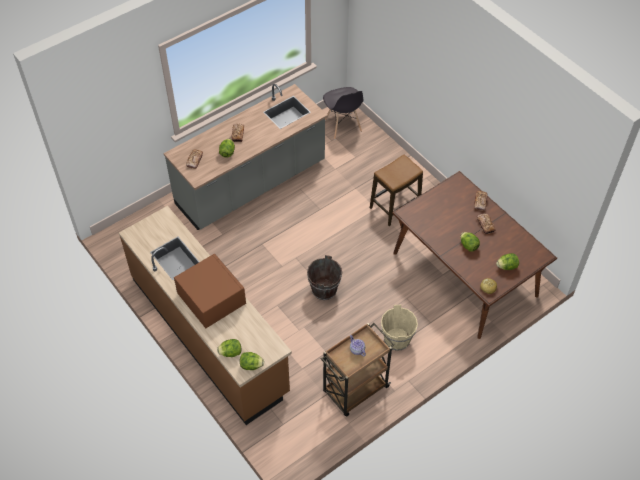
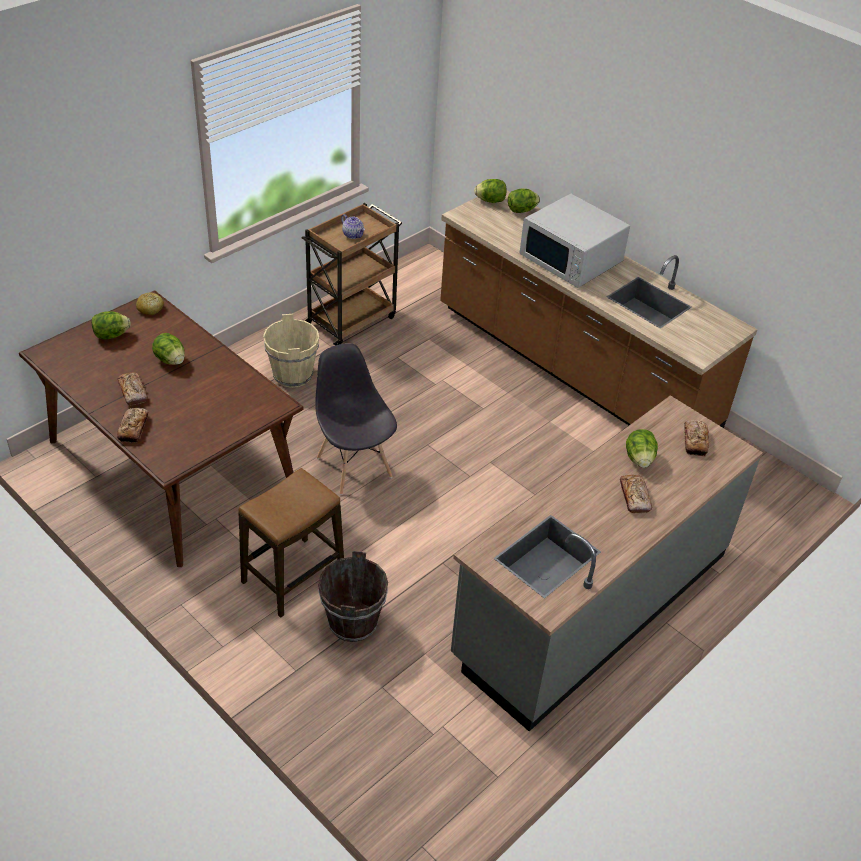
camera: 170 degrees right, 10 degrees down
brown microwave [174,253,246,328] -> white microwave [520,194,630,288]
brown bucket [307,255,342,300] -> brown bucket moved to [318,551,388,642]
grey chair [323,87,364,139] -> grey chair moved to [315,343,397,495]

